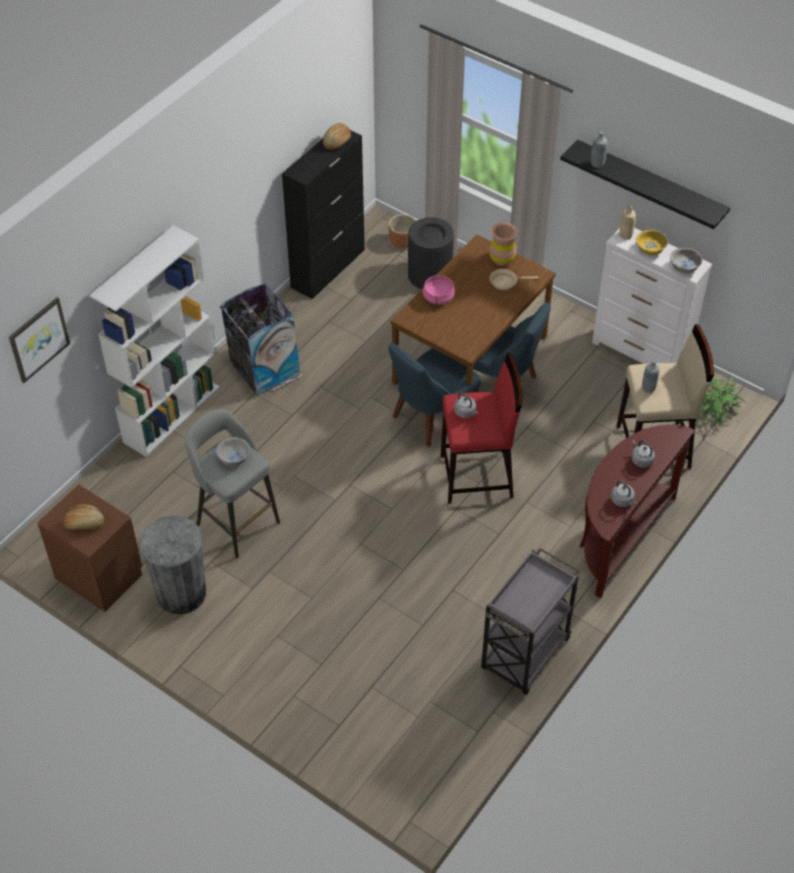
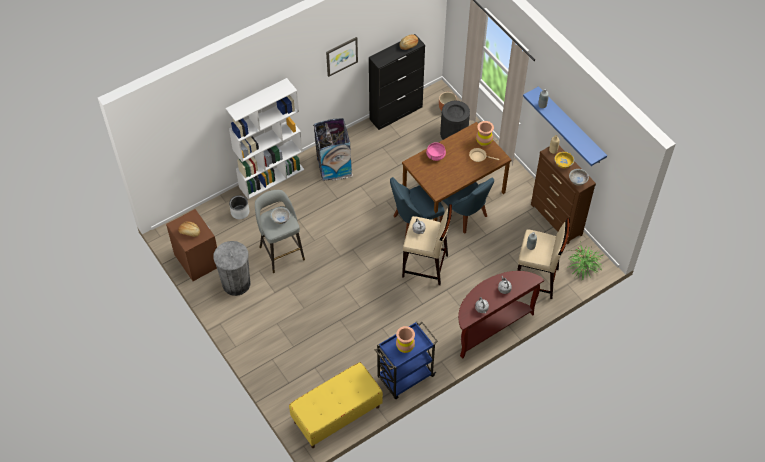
camera: 20 degrees right, 5 degrees up
picture [9,297,70,383] -> picture moved to [326,37,358,77]
red stool [441,353,522,504] -> beige stool [402,204,452,285]
grey cart [481,548,580,695] -> blue cart [375,322,438,399]
black shelf [560,139,730,229] -> blue shelf [523,86,607,166]
white dresser [592,228,712,364] -> brown dresser [531,146,596,244]
none -> grey planter [229,195,249,219]
none -> yellow bench [289,362,383,448]
none -> brown vase [396,326,415,353]

